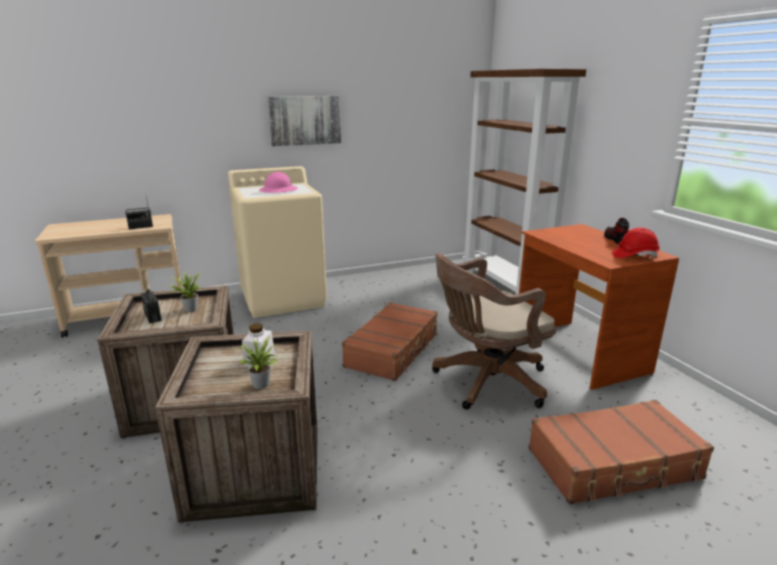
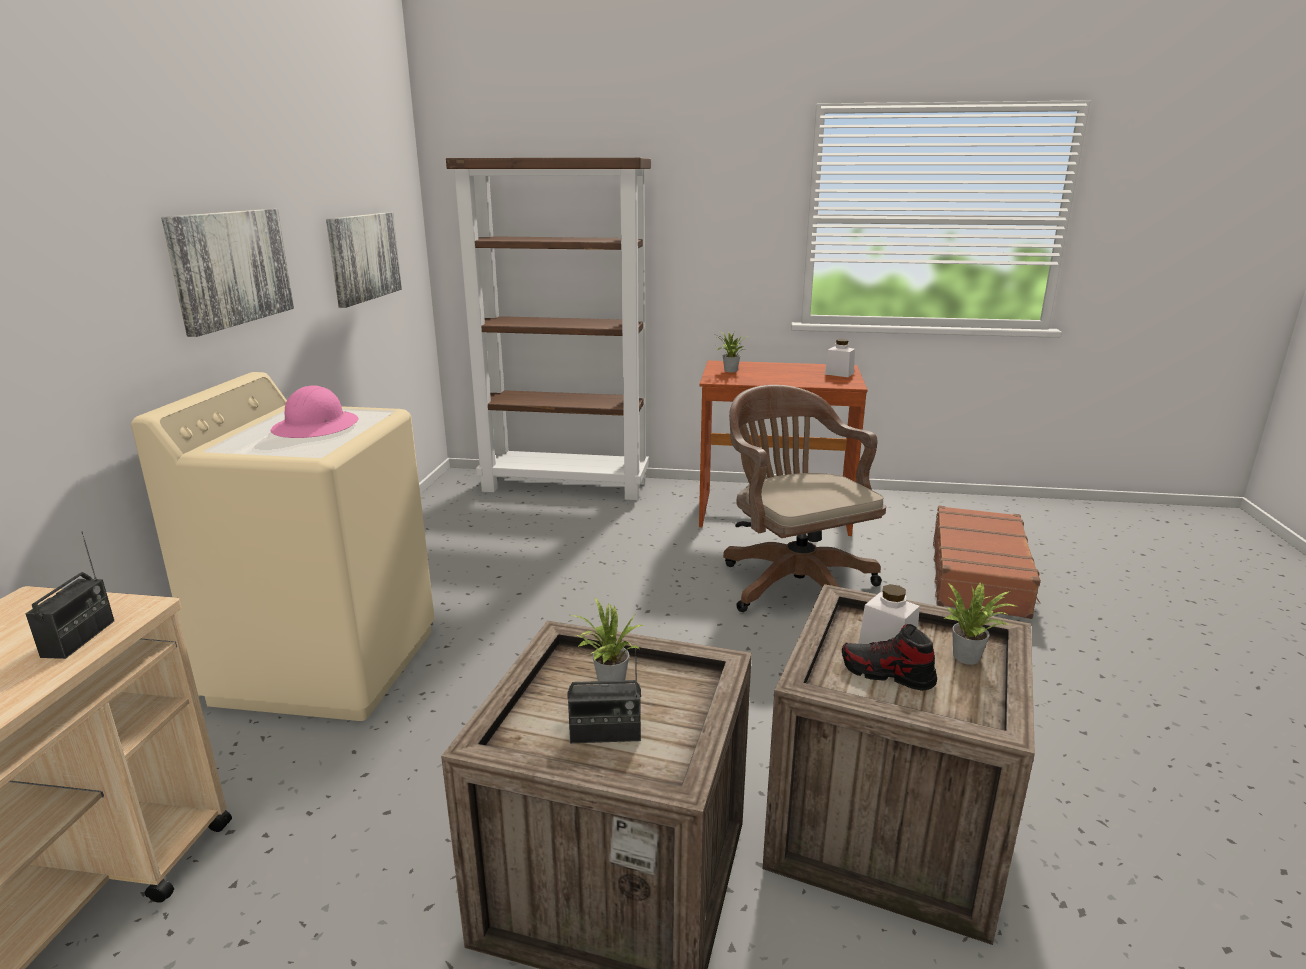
camera: 60 degrees left, 0 degrees up
brown suitcase [342,302,438,381] -> none
brown office chair [432,254,556,410] -> brown office chair turned 150 degrees clockwise [723,385,886,612]
shoe [604,218,629,244] -> shoe moved to [842,624,937,691]
red hard hat [612,227,660,258] -> white jar [825,339,855,377]
none -> picture [326,212,402,308]
none -> potted plant [714,331,748,372]

